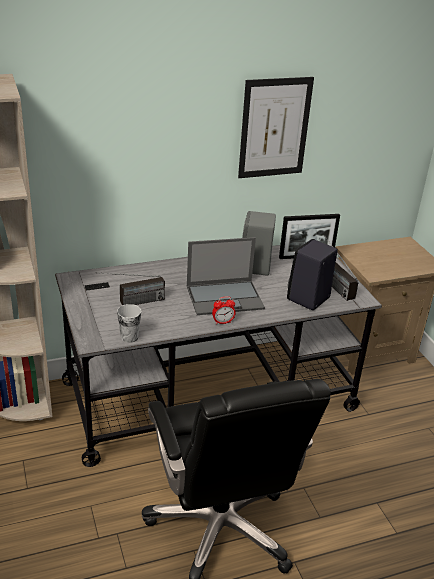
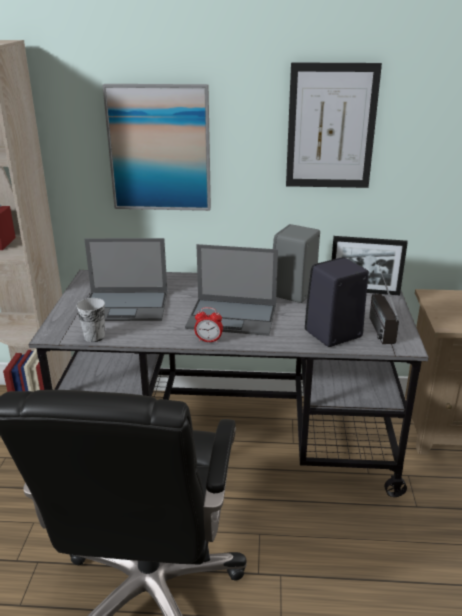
camera: 25 degrees right, 5 degrees down
radio [95,272,165,305] -> laptop [79,238,168,321]
none -> picture [103,84,211,211]

